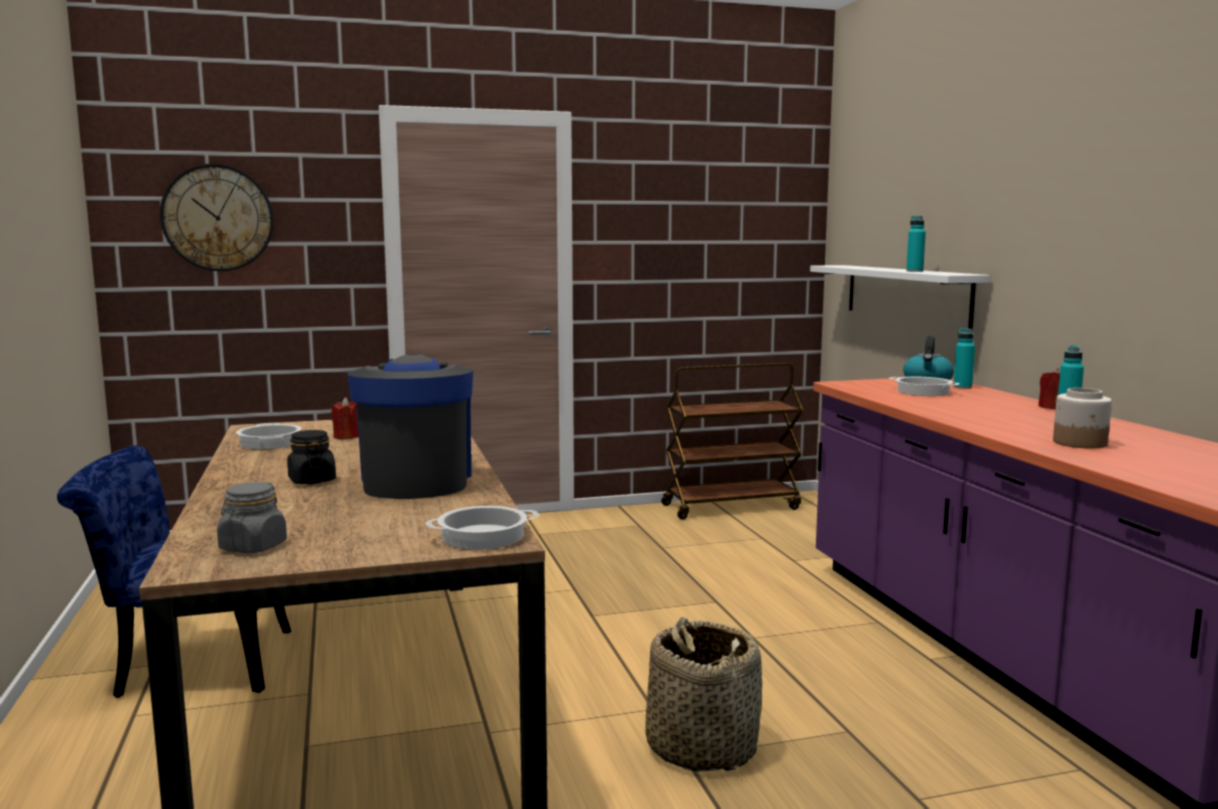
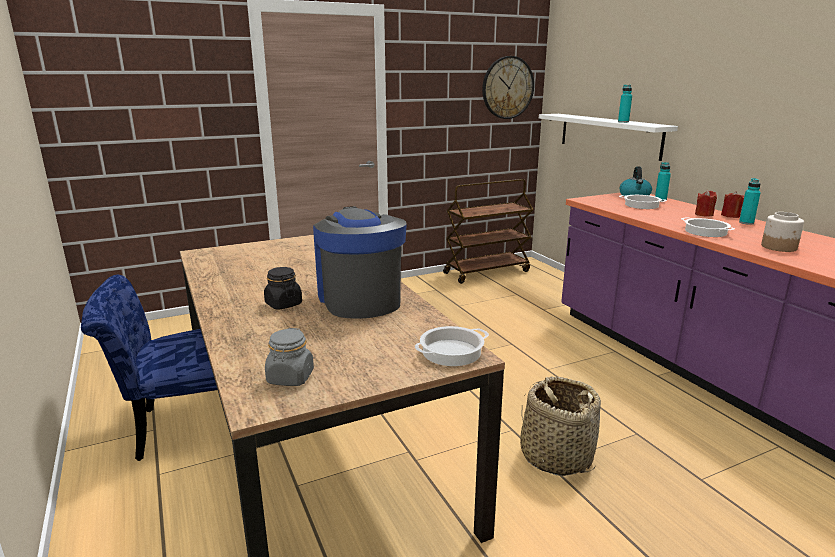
camera: 10 degrees left, 10 degrees up
wall clock [160,164,274,271] -> wall clock moved to [482,56,534,119]
cooking pot [236,423,302,449] -> cooking pot moved to [681,218,735,237]
red candle [331,397,359,439] -> red candle moved to [695,190,717,217]

